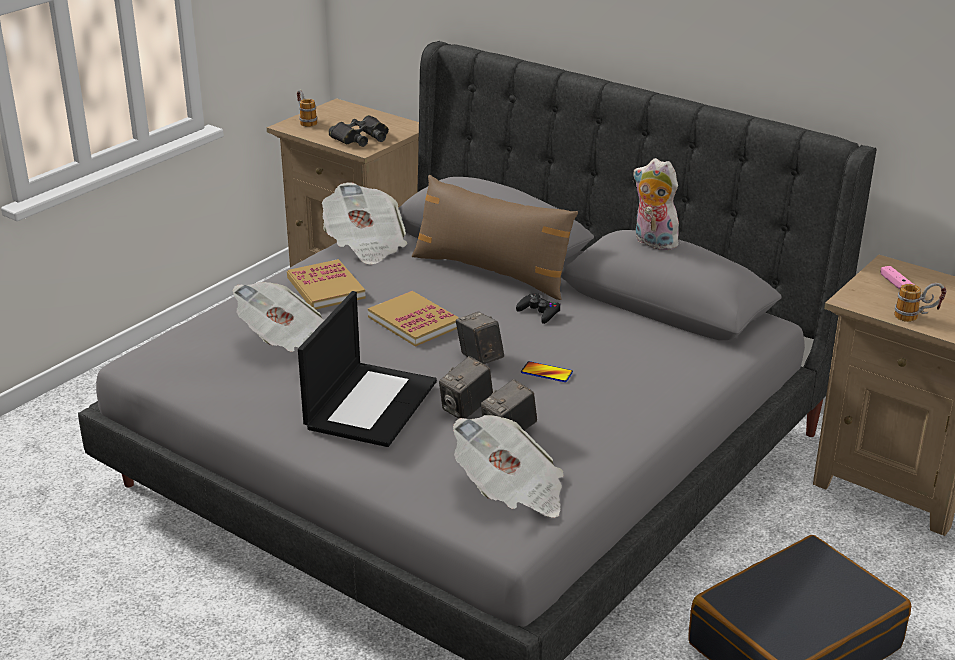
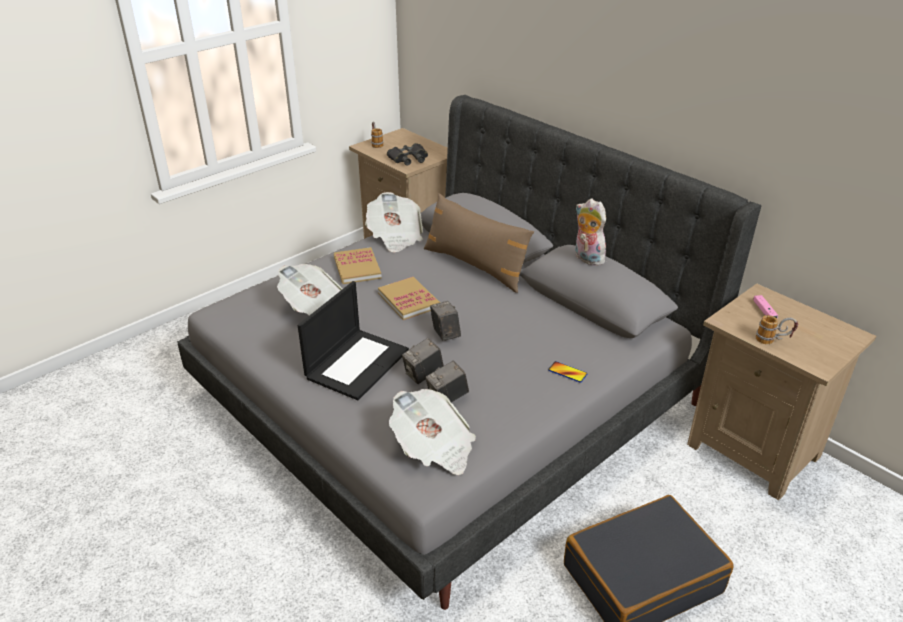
camera: 10 degrees right, 5 degrees up
black game controller [516,293,561,324] -> none
phone [521,361,573,382] -> phone moved to [548,361,587,383]

